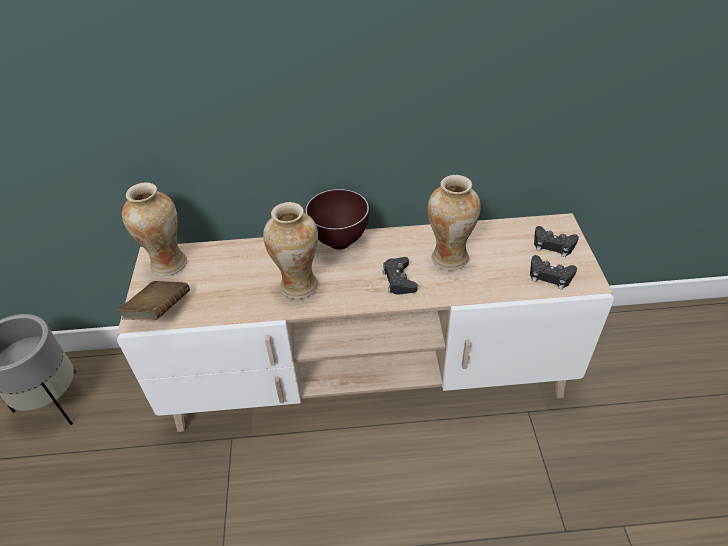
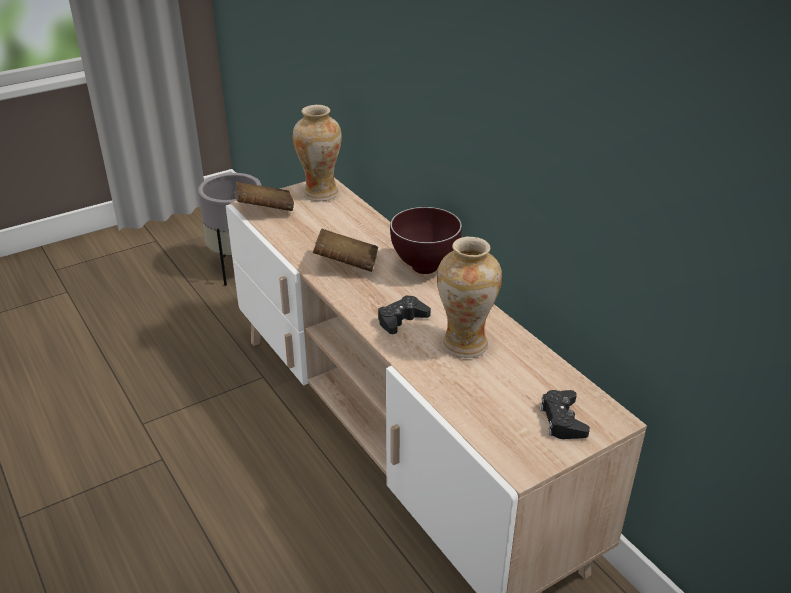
camera: 60 degrees right, 10 degrees down
vase [263,202,318,299] -> brown book [313,229,378,272]
black game controller [530,255,577,290] -> none

